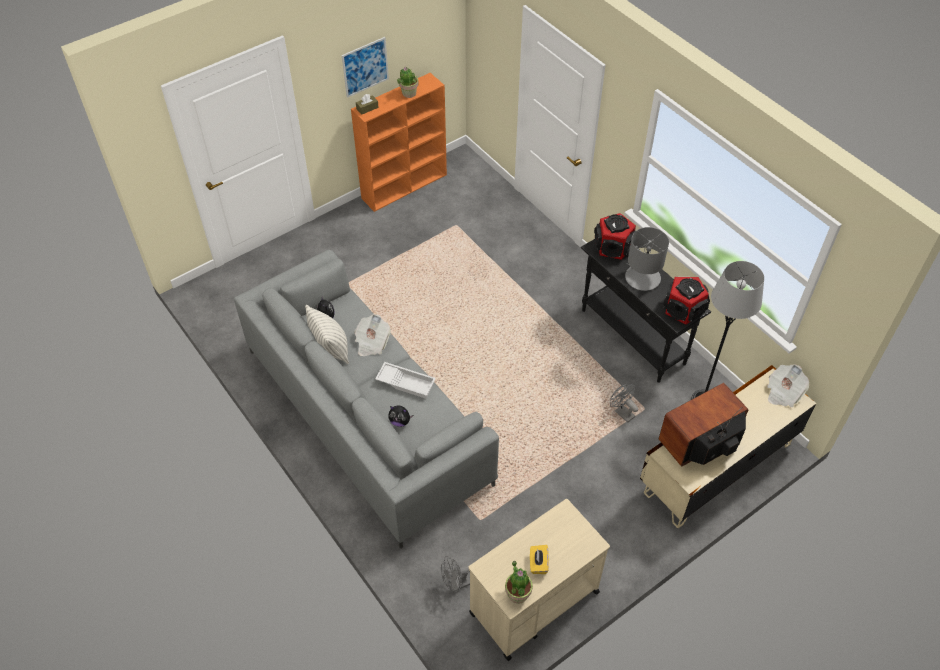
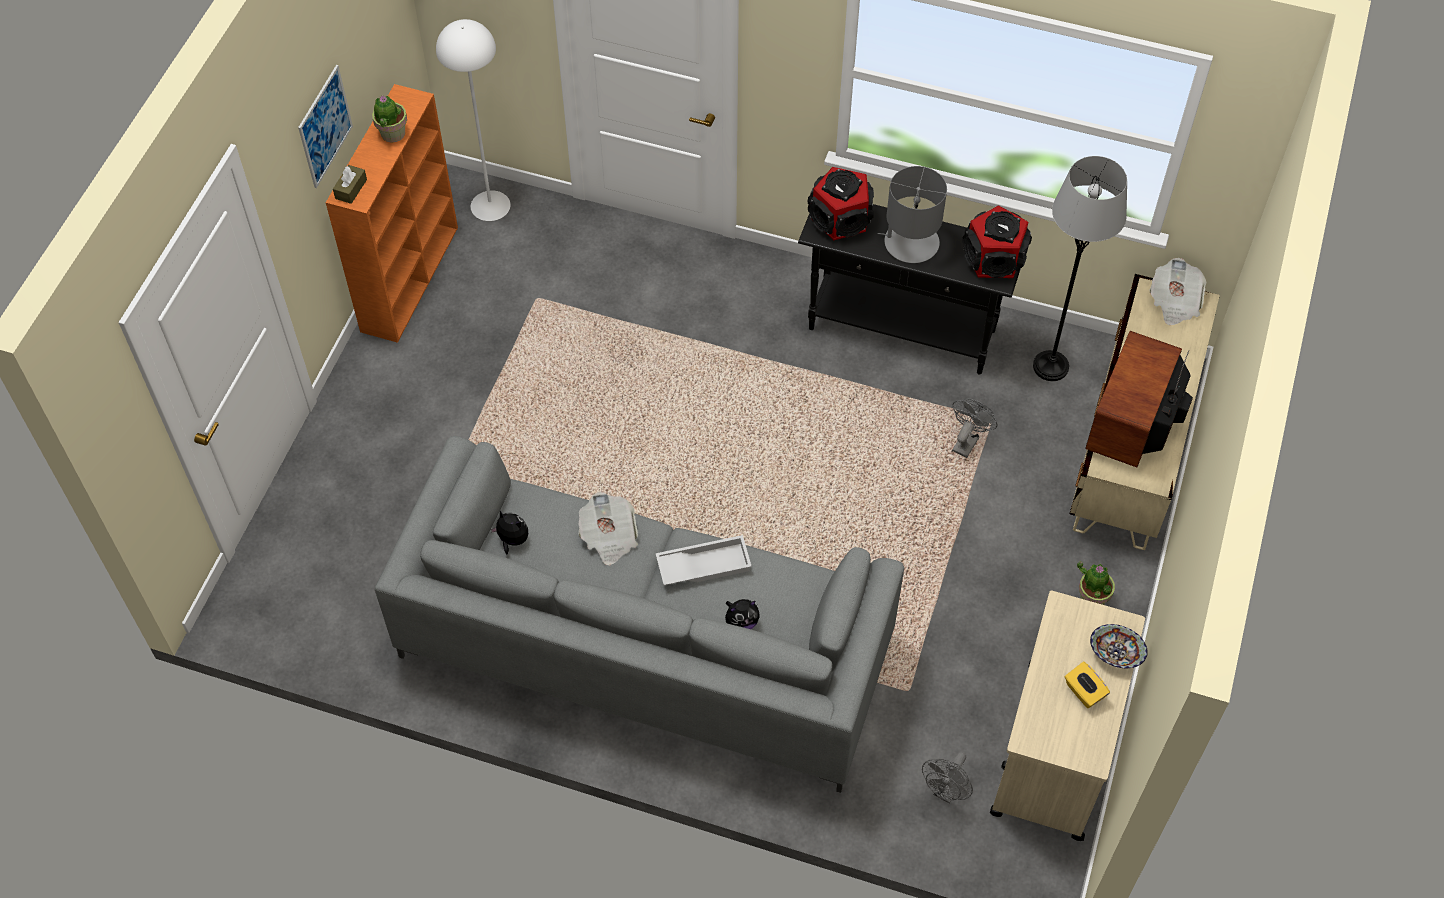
camera: 35 degrees left, 5 degrees up
pillow [305,305,349,364] -> none
potted plant [505,561,533,604] -> potted plant moved to [1077,561,1115,605]
grey fan [610,384,638,423] -> grey fan turned 105 degrees clockwise [952,399,998,458]
none -> white floor lamp [436,19,511,221]
none -> bowl [1090,624,1148,668]

